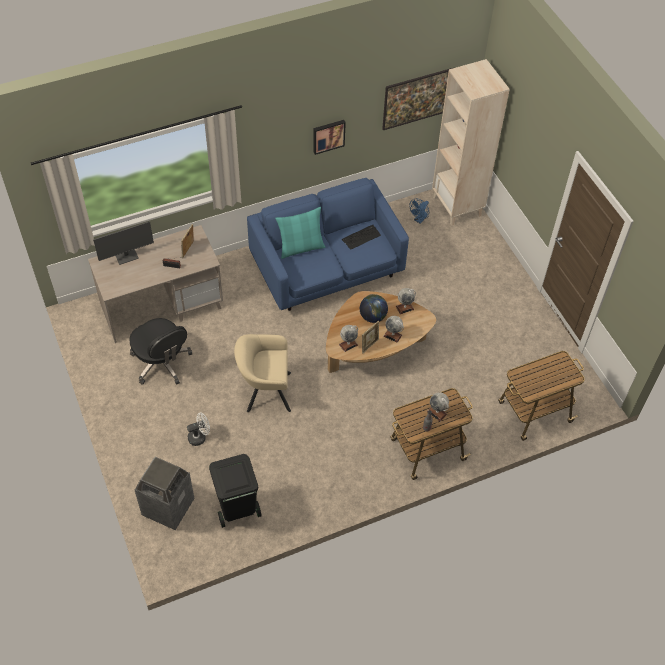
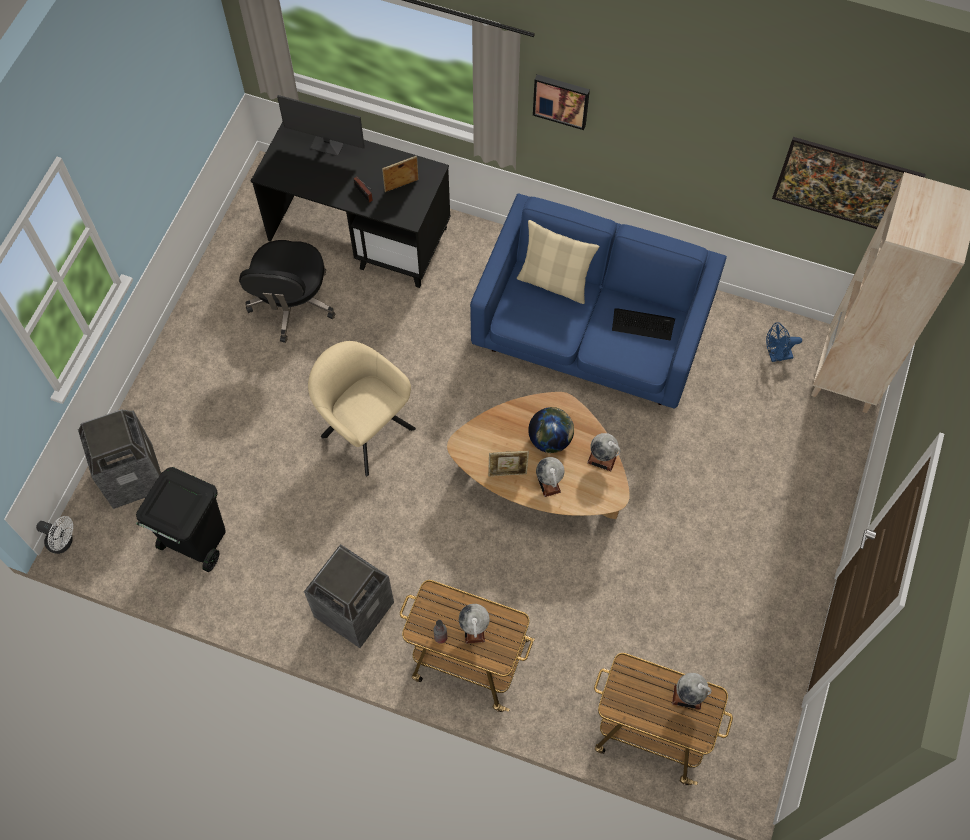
camera: 45 degrees right, 10 degrees up
beige desk [88,225,223,343] -> black desk [251,122,451,288]
white fan [187,412,210,446] -> white fan moved to [36,516,73,554]
turquoise pillow [275,207,325,259] -> beige pillow [517,220,599,304]
picture [313,120,346,155] -> picture moved to [533,75,590,130]
globe [339,325,358,352] -> globe moved to [672,673,711,710]
none -> trash can [304,544,394,648]

